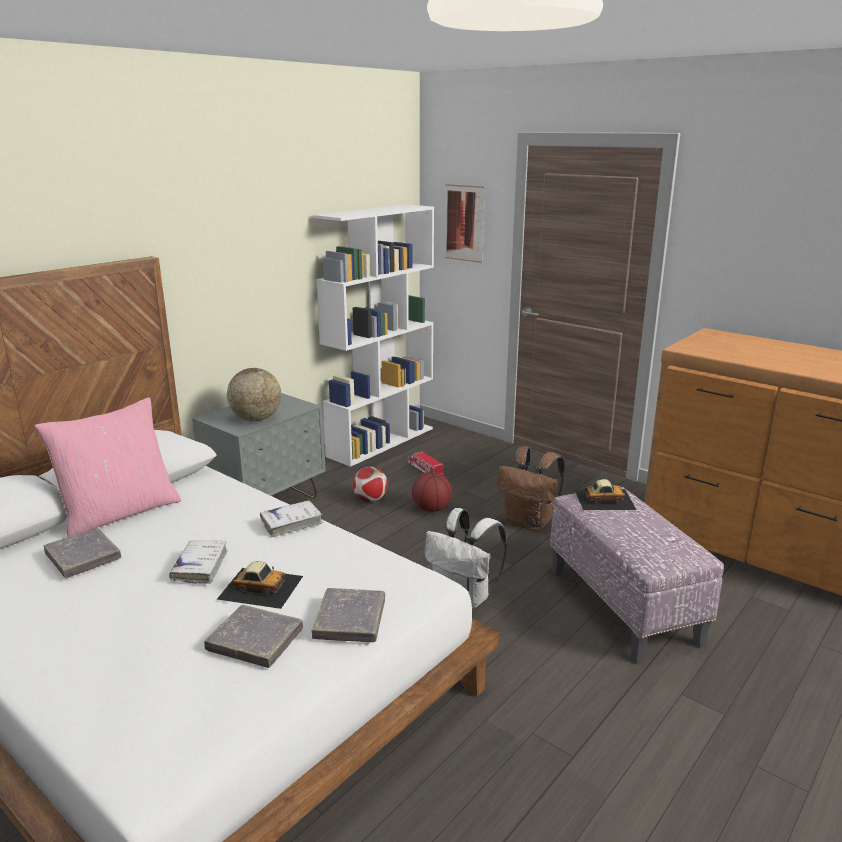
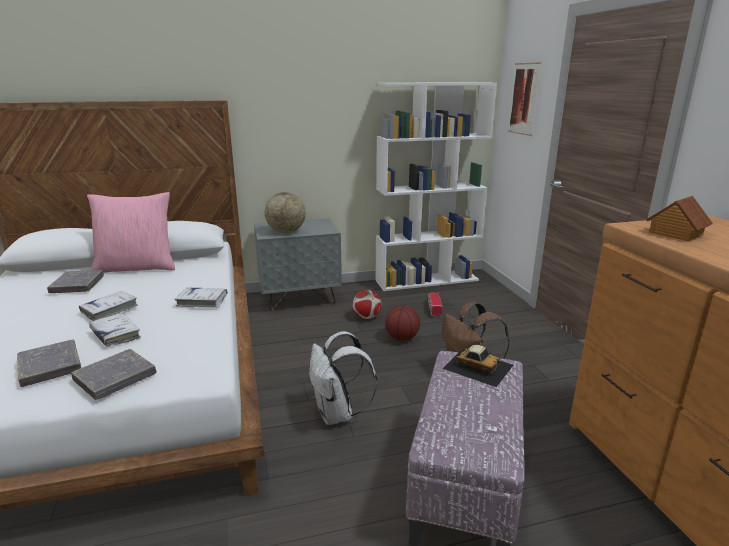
camera: 35 degrees right, 0 degrees up
toy car [217,561,303,609] -> white book [89,313,141,347]
none -> toy house [646,196,713,241]

